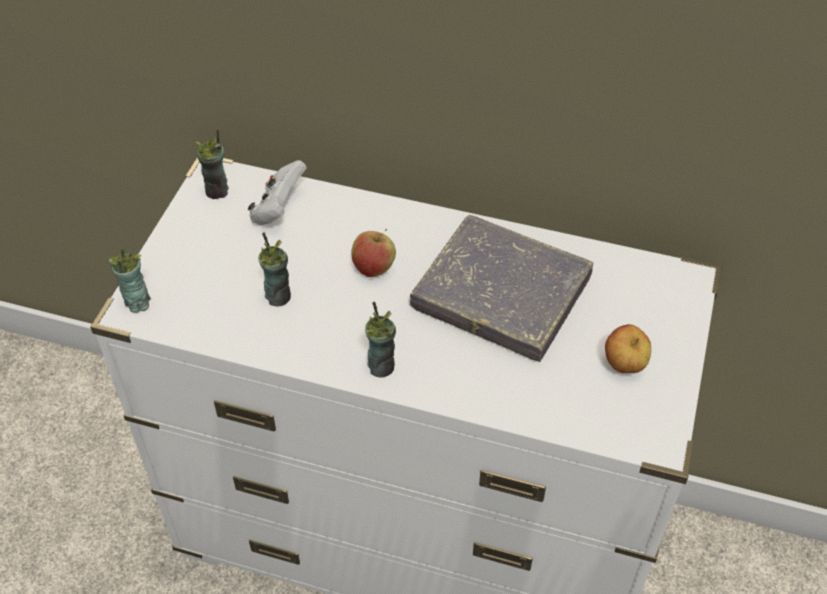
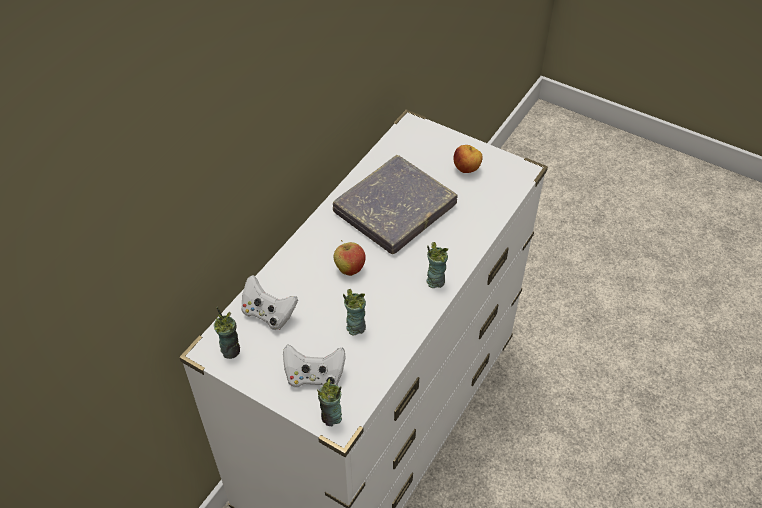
camera: 75 degrees left, 0 degrees up
none -> white game controller [283,344,346,388]

